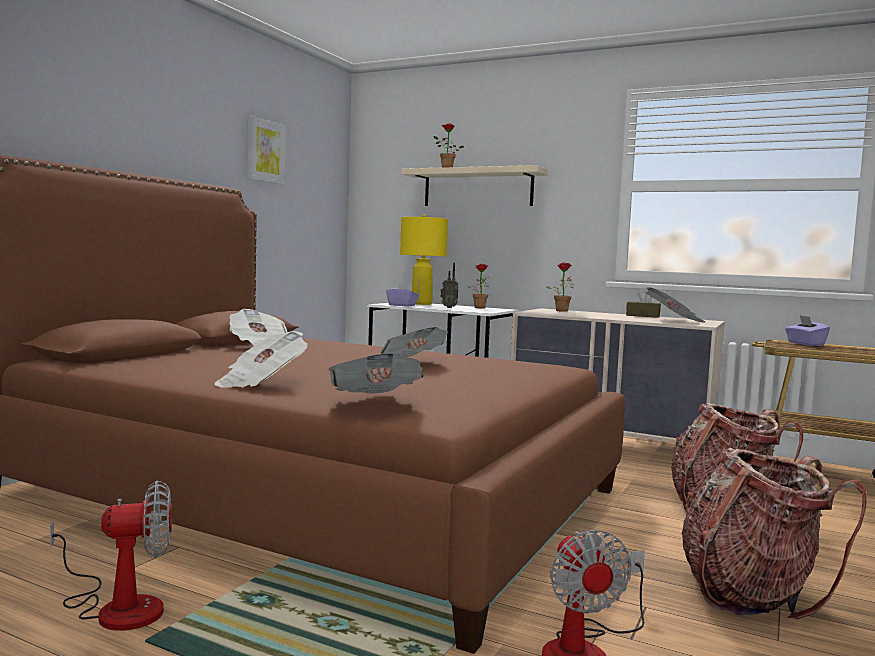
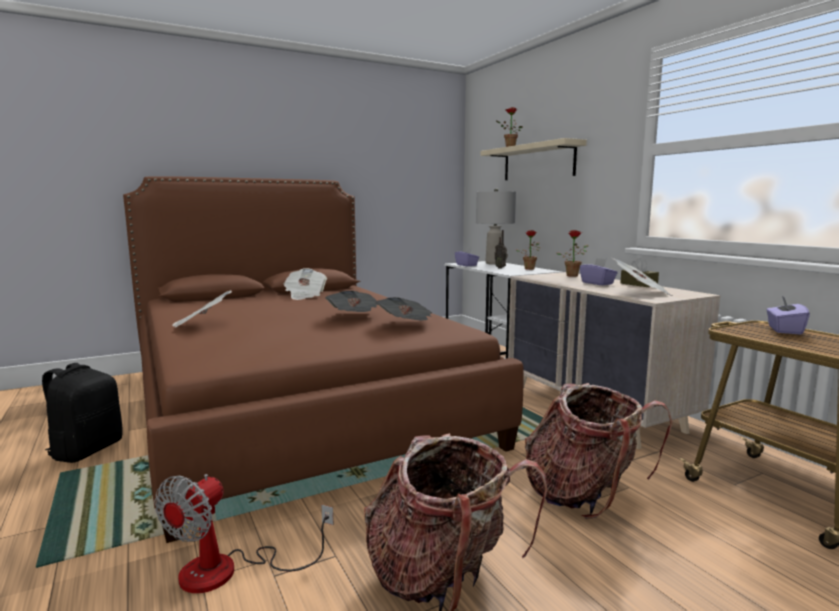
camera: 35 degrees right, 5 degrees up
fan [50,481,172,631] -> black backpack [42,363,123,463]
picture [247,116,286,185] -> none
newspaper [329,353,424,393] -> newspaper moved to [375,297,432,320]
yellow table lamp [400,215,448,305] -> grey table lamp [476,188,516,265]
none -> purple tissue box [580,258,618,285]

